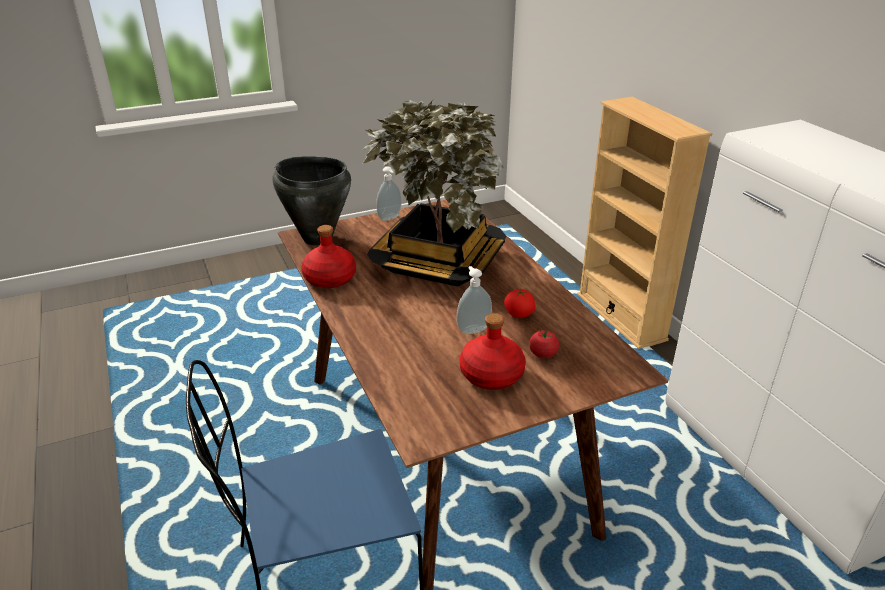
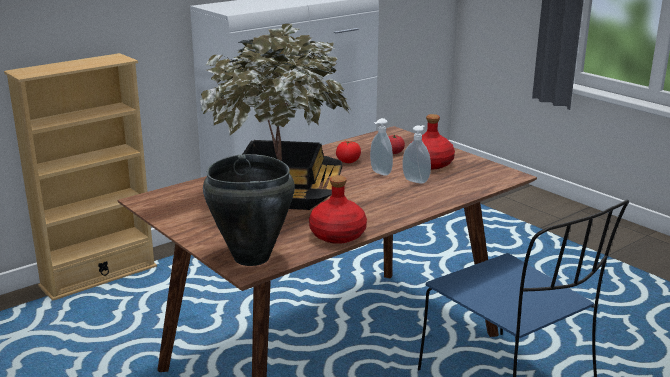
camera: 105 degrees left, 10 degrees down
soap dispenser [376,166,402,221] -> soap dispenser moved to [402,125,431,184]

